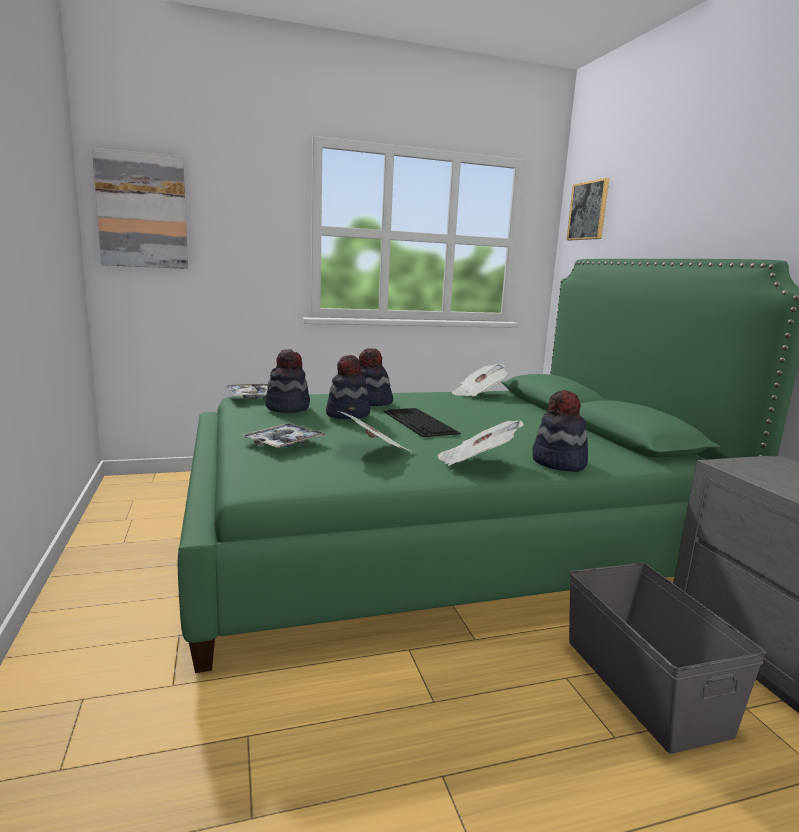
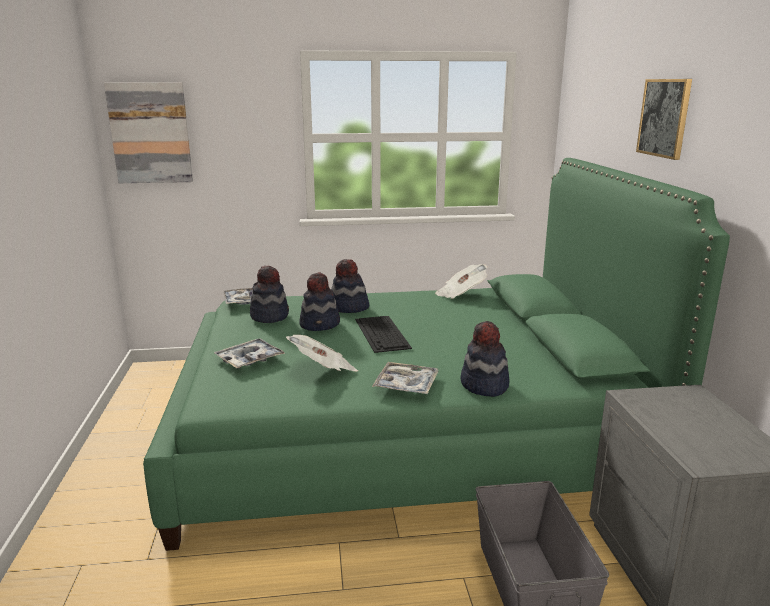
camera: 10 degrees right, 5 degrees up
newspaper [438,421,524,466] -> tray [372,362,439,394]
picture [567,178,609,240] -> picture moved to [636,79,692,160]

